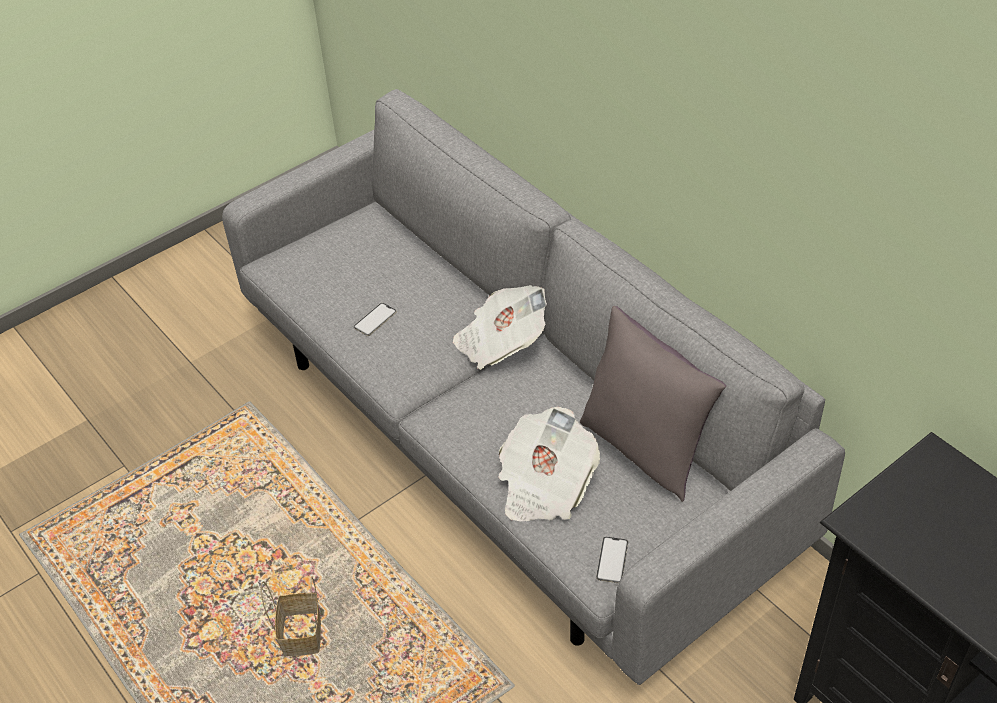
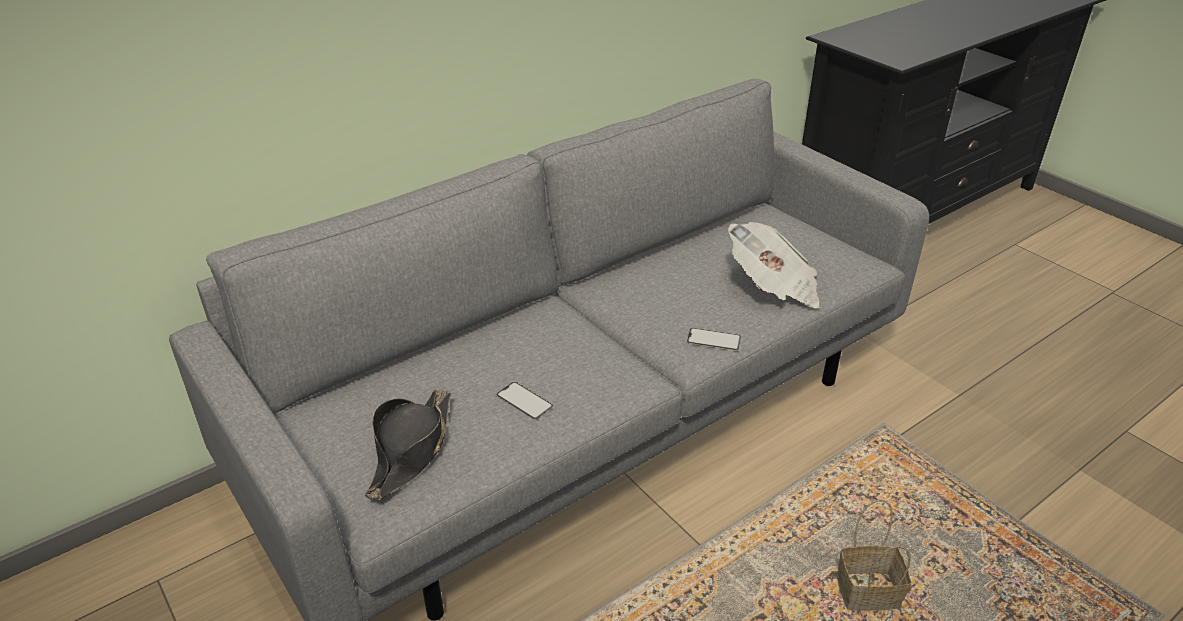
camera: 90 degrees left, 10 degrees down
newspaper [453,285,547,370] -> none
grey pillow [580,306,726,502] -> none
phone [596,537,628,583] -> phone moved to [687,328,741,351]
none -> black hat [365,390,451,500]

